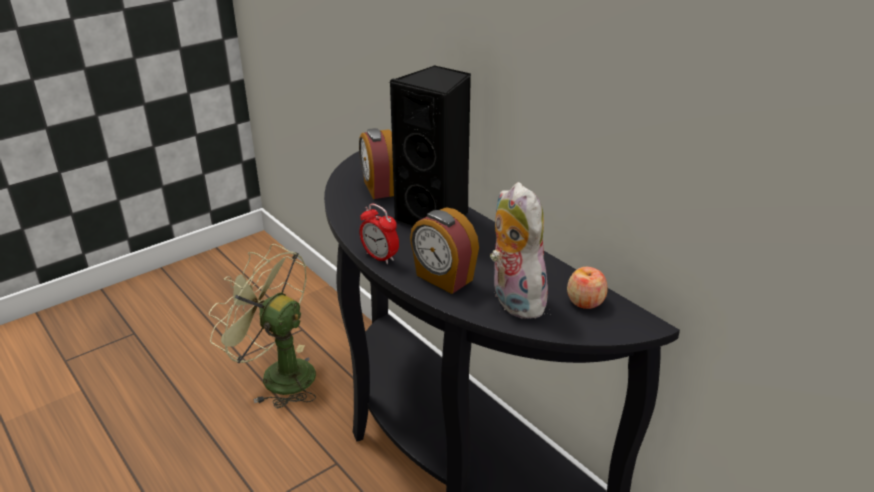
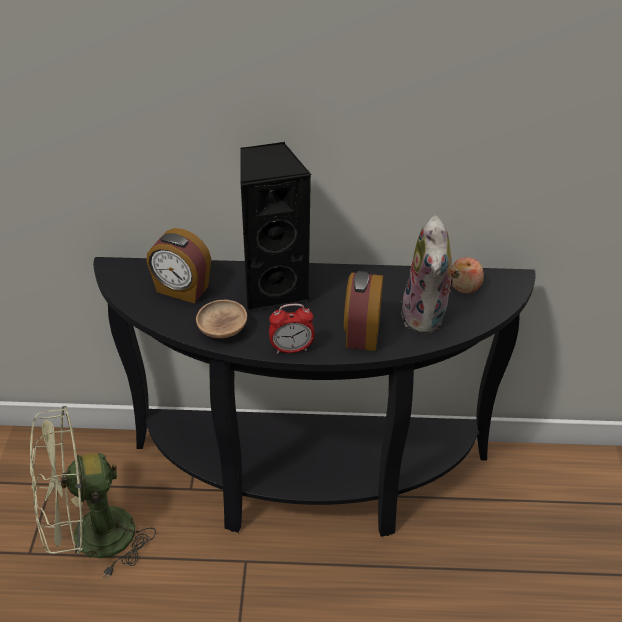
camera: 50 degrees left, 10 degrees up
alarm clock [410,207,479,294] -> alarm clock turned 105 degrees clockwise [344,271,383,351]
plush toy [490,182,550,319] -> plush toy turned 105 degrees counterclockwise [401,215,460,333]
none -> brown bowl [196,300,247,338]

